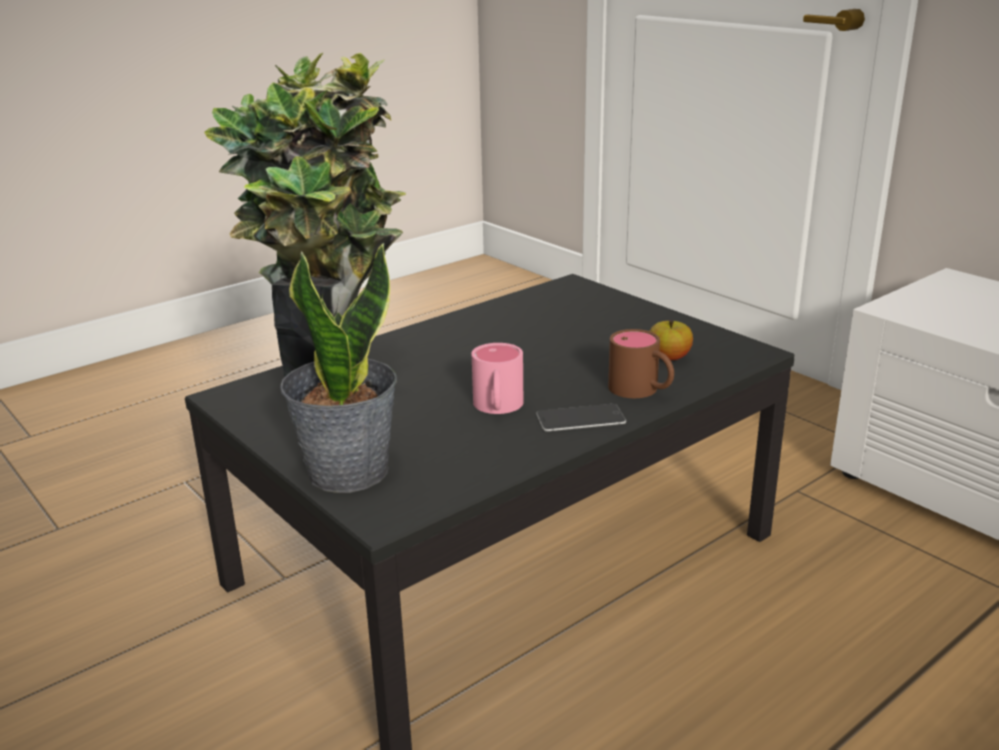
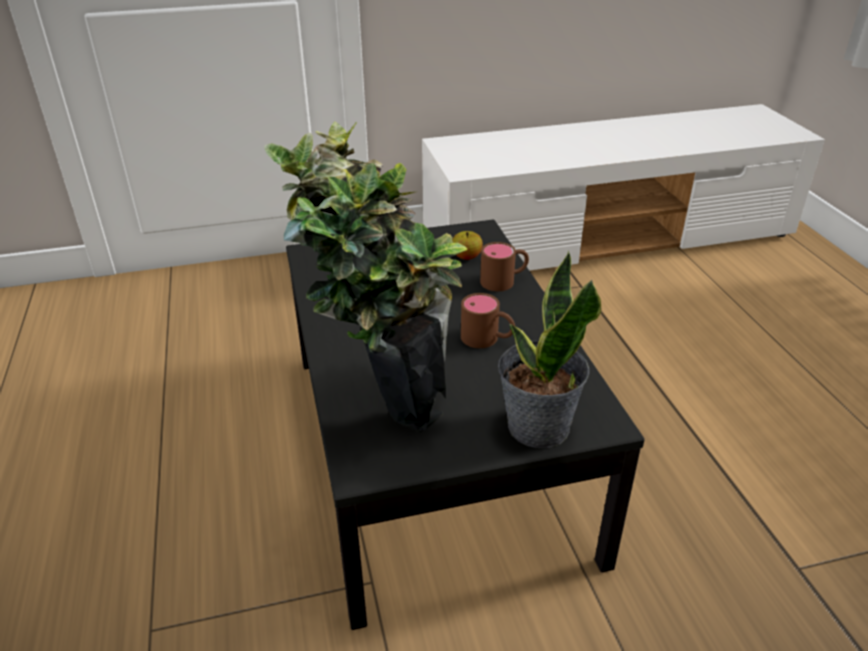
camera: 65 degrees left, 10 degrees up
pink mug [472,343,523,414] -> brown mug [461,293,515,348]
phone [536,404,626,432] -> none

